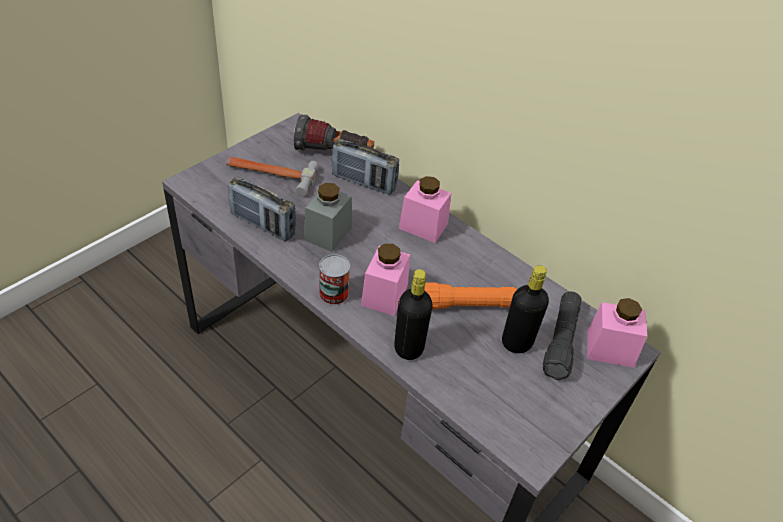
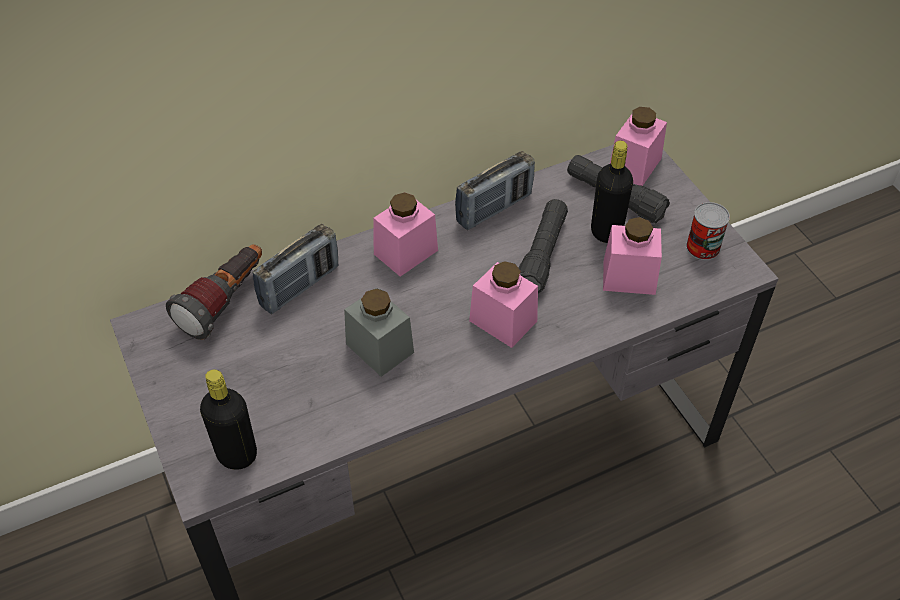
camera: 65 degrees left, 5 degrees up
hammer [226,157,318,197] -> none
radio [228,177,296,241] -> radio moved to [455,151,535,230]
can [319,254,350,305] -> can moved to [686,202,730,260]
black bottle [394,269,433,360] -> black bottle moved to [200,370,257,470]
orange flashlight [424,282,517,310] -> black flashlight [519,199,568,293]
none -> pink jar [603,217,662,295]

